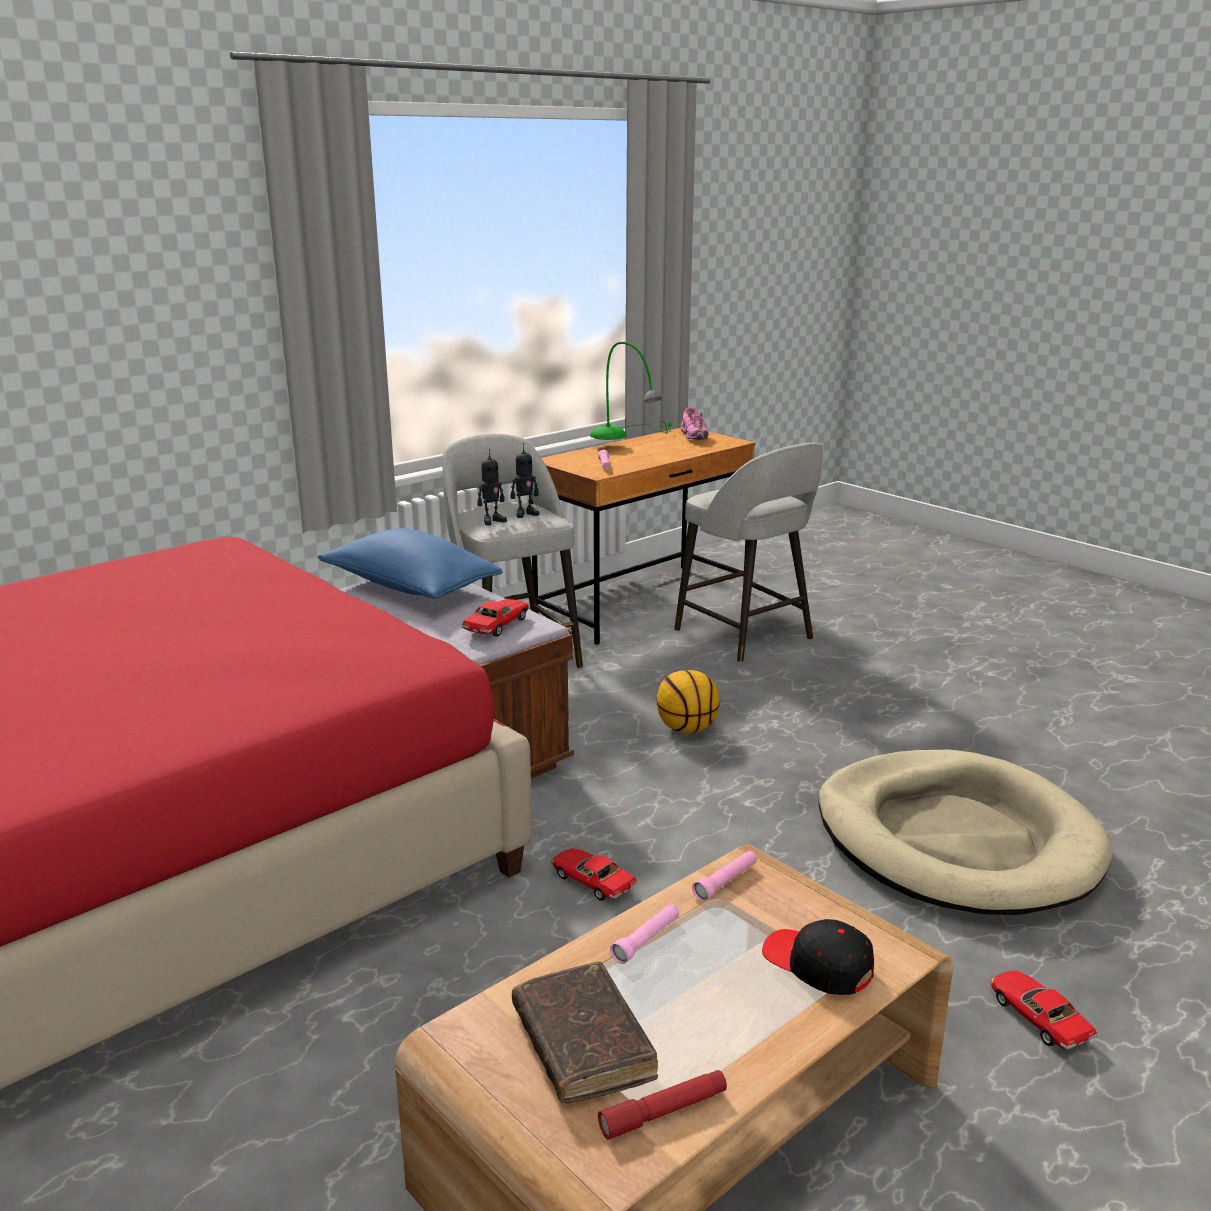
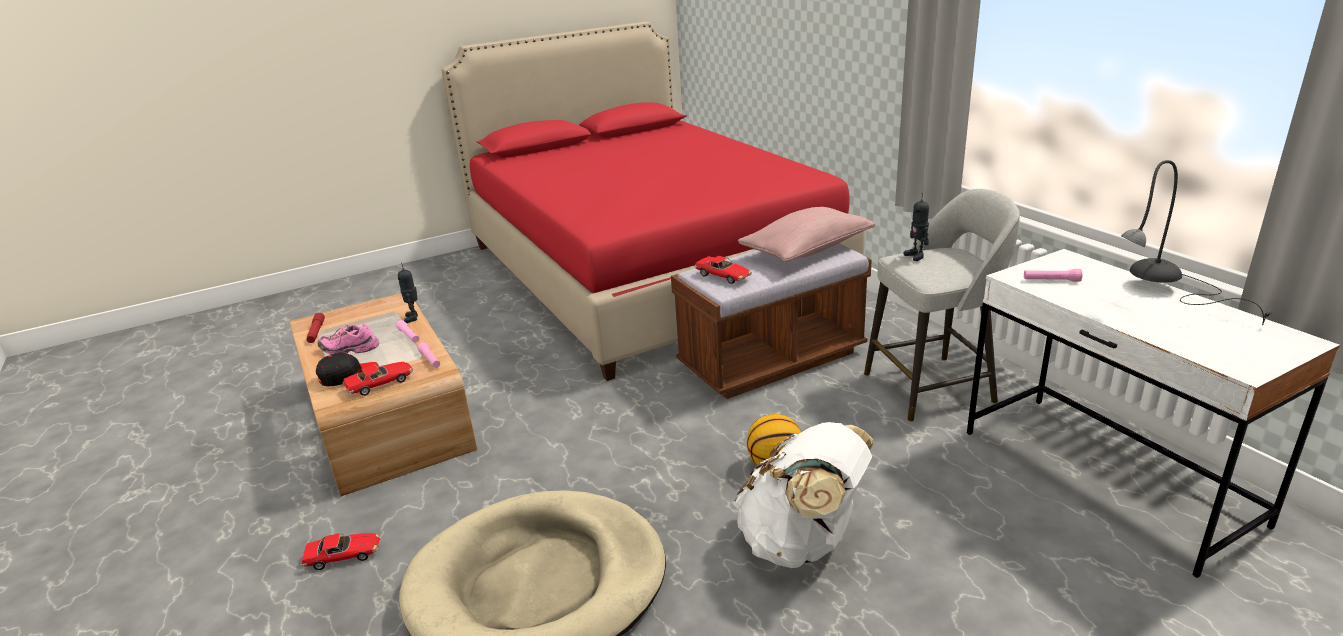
camera: 105 degrees right, 5 degrees up
blue pillow [318,528,503,599] -> pink pillow [738,207,875,262]
toy robot [511,443,540,518] -> toy robot moved to [398,263,418,323]
brown book [512,962,658,1104] -> none
brown desk [531,428,755,645] -> white desk [967,249,1340,578]
toy car [551,848,637,901] -> toy car moved to [343,362,413,396]
green table lamp [590,342,671,440] -> grey table lamp [1121,160,1272,325]
grey stool [674,443,823,663] -> none
pink shoe [681,407,709,440] -> pink shoe moved to [317,323,379,355]
none -> white backpack [734,422,874,568]

